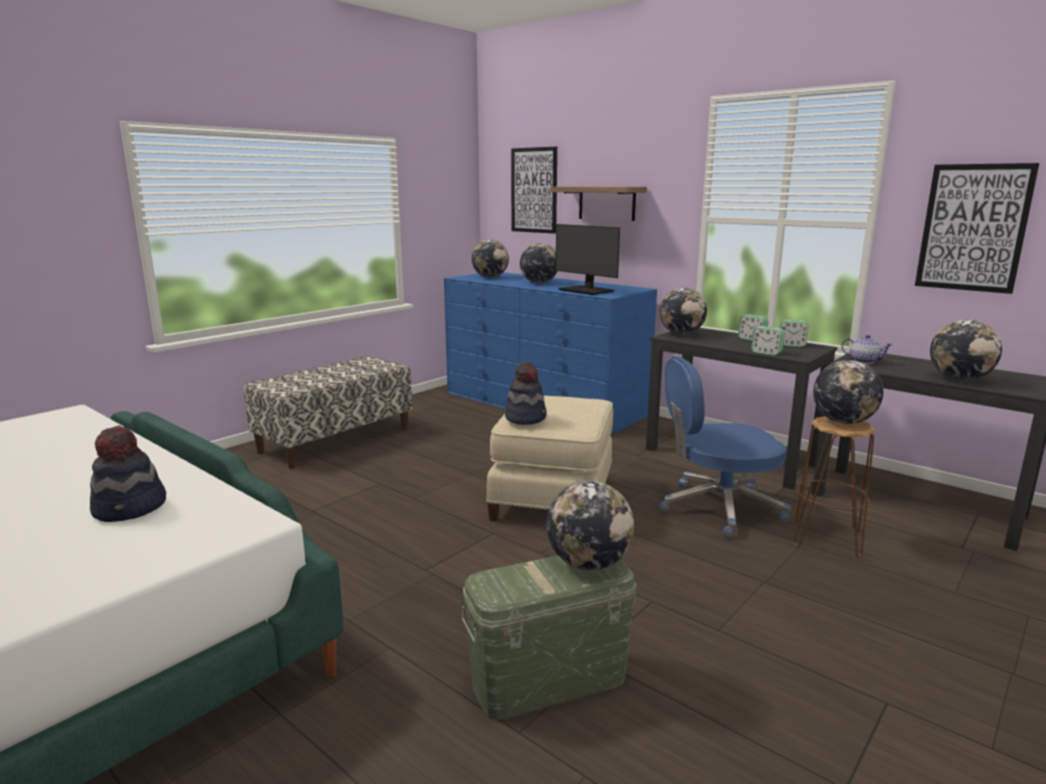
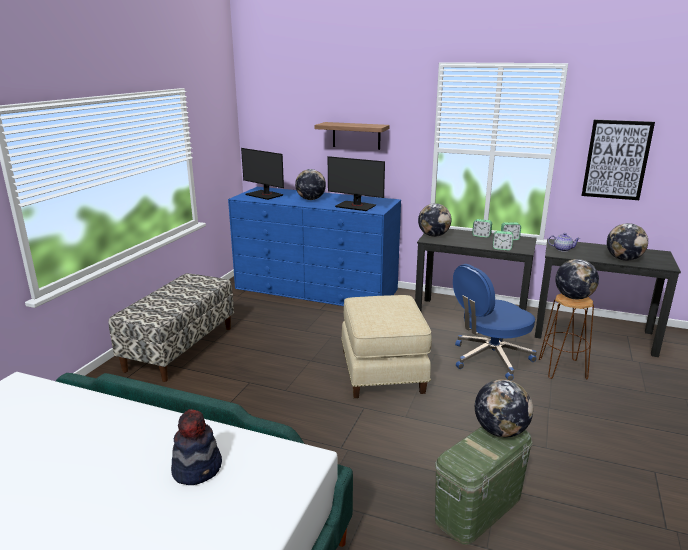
camera: 20 degrees left, 5 degrees up
globe [472,240,509,278] -> monitor [241,148,284,200]
hat [505,362,547,425] -> none
picture [511,147,557,234] -> none

